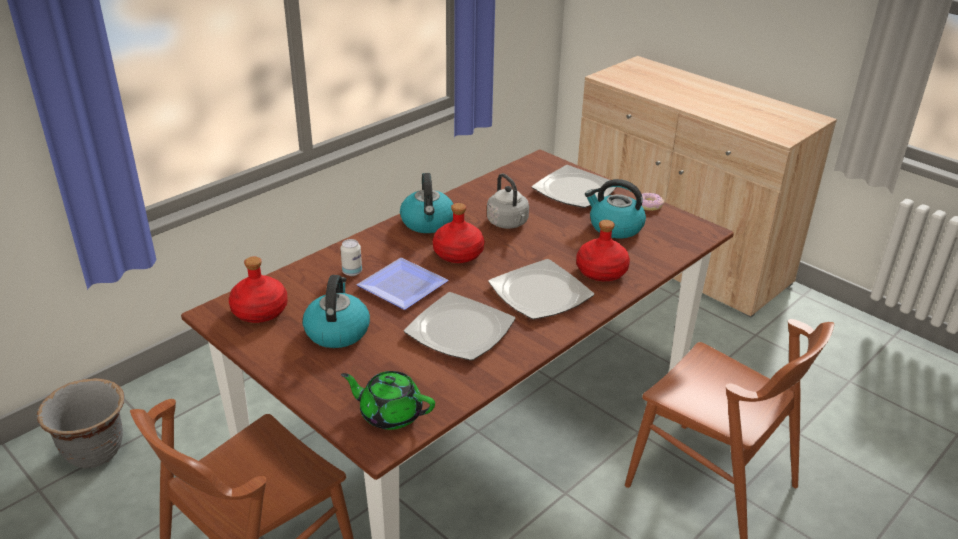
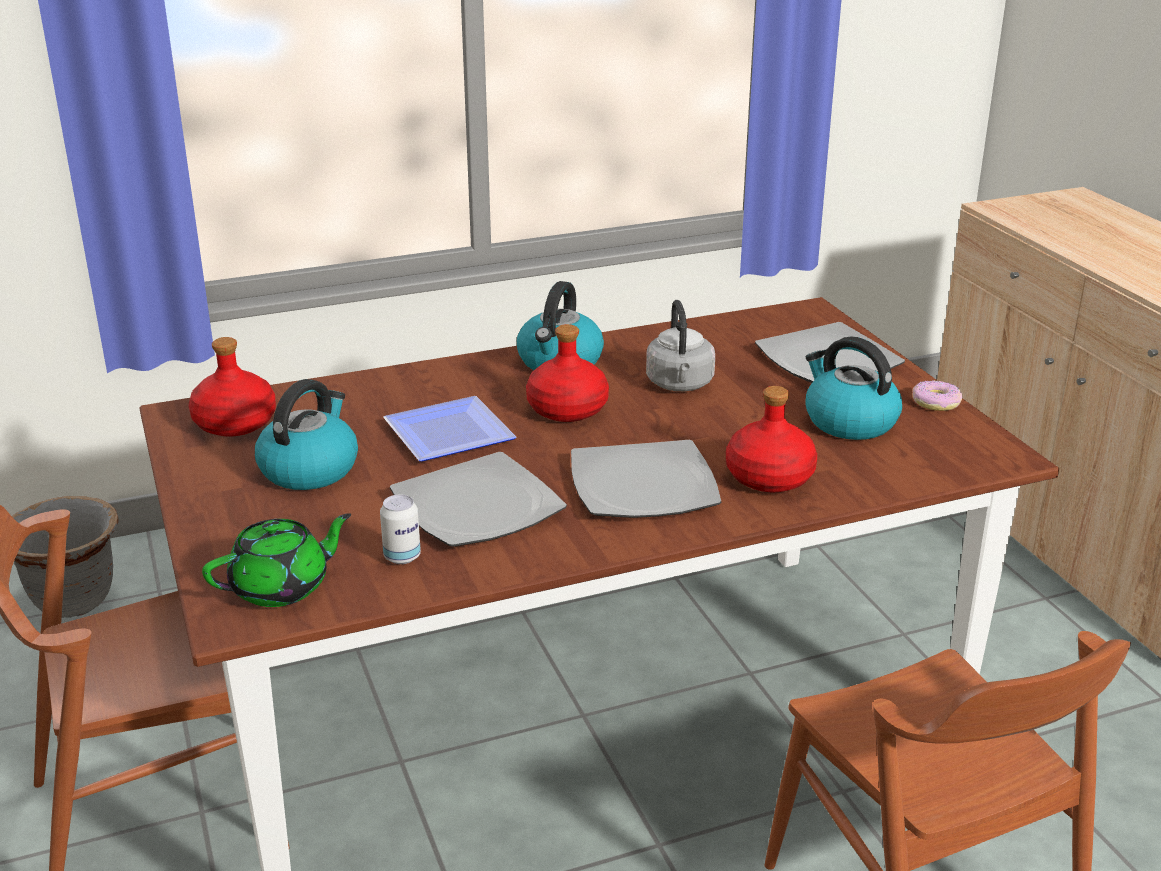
camera: 25 degrees right, 5 degrees down
can [340,239,362,276] -> can moved to [380,494,421,564]
green teapot [341,371,435,430] -> green teapot turned 105 degrees clockwise [202,513,352,607]

